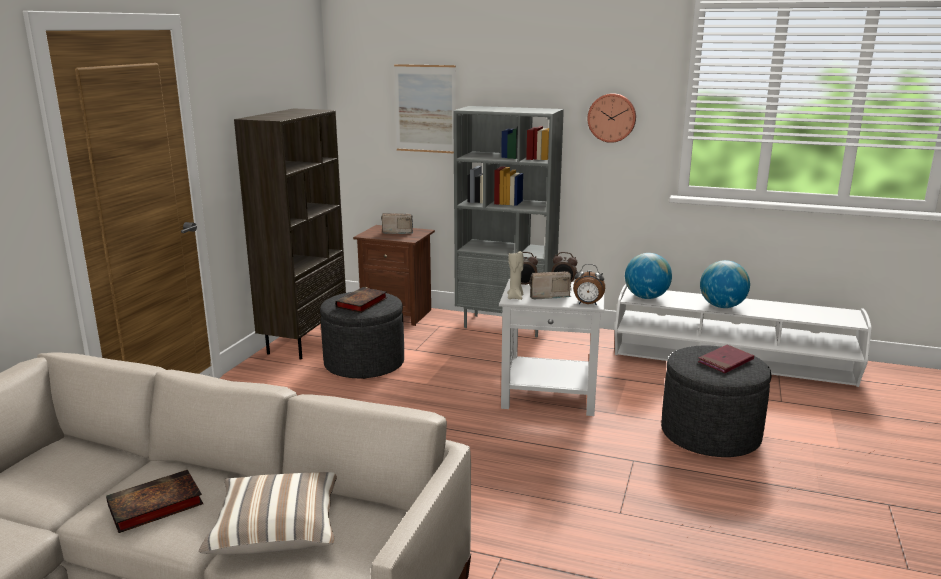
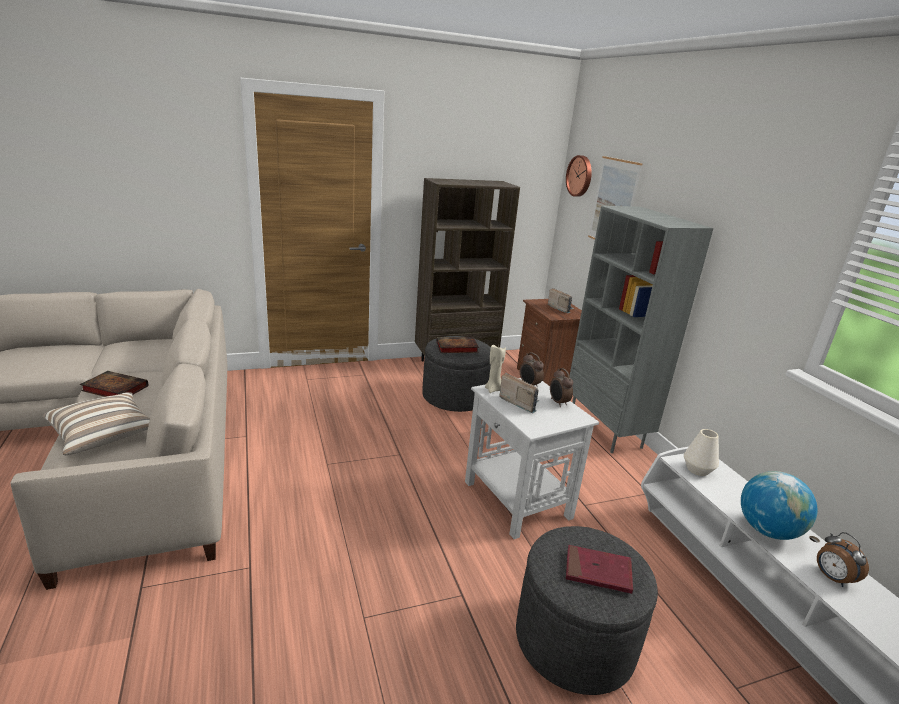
camera: 50 degrees right, 5 degrees up
alarm clock [573,264,605,306] -> alarm clock moved to [817,532,869,587]
wall clock [587,93,636,143] -> wall clock moved to [566,155,592,197]
globe [625,253,672,299] -> white vase [684,429,719,476]

